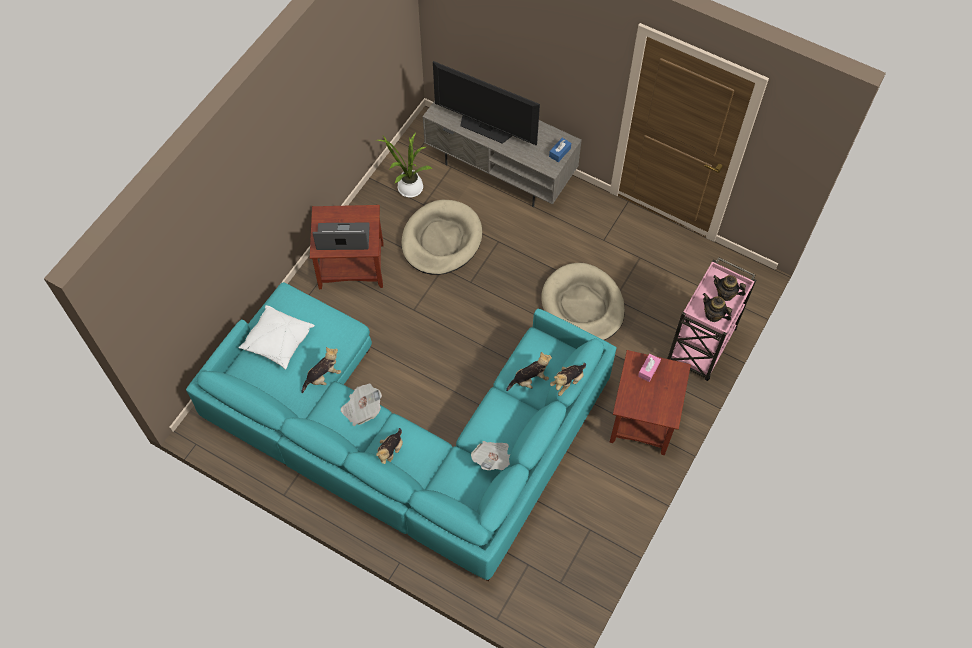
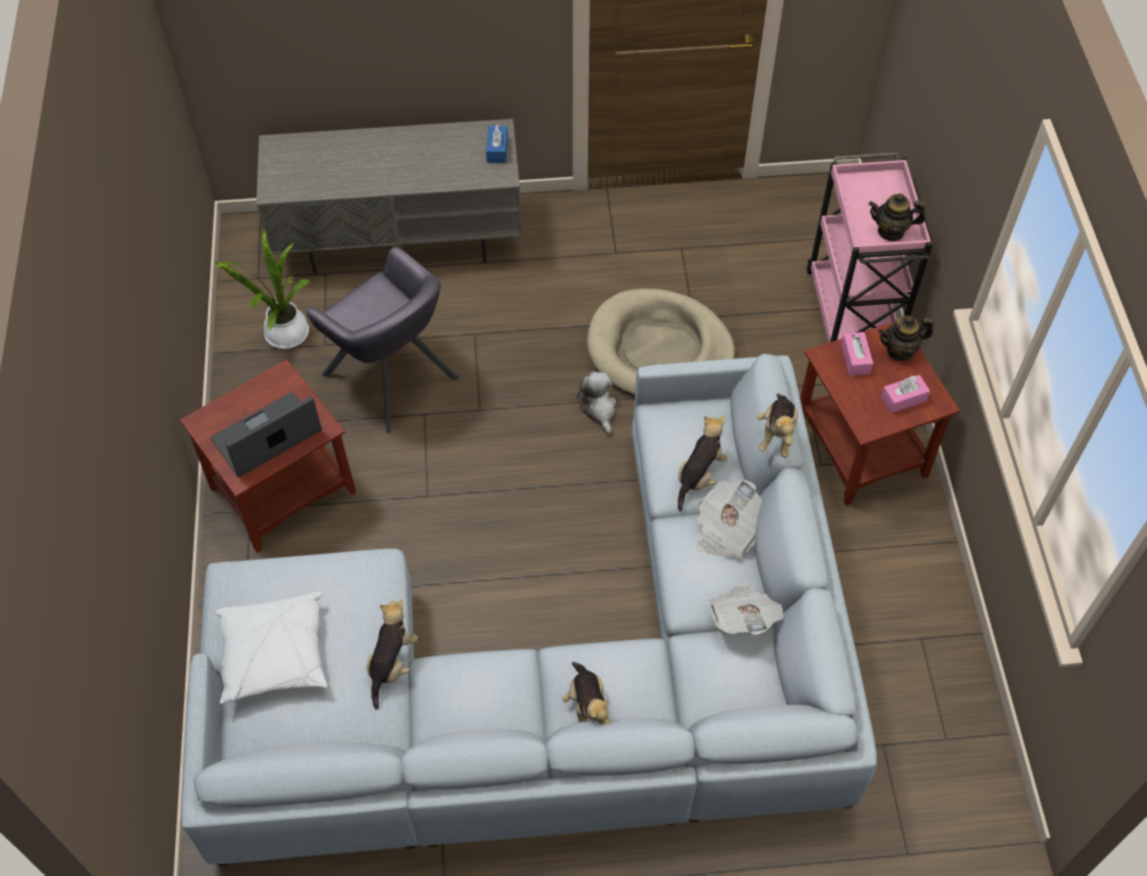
camera: 35 degrees left, 5 degrees down
turquoise sofa [186,282,616,581] -> grey sofa [181,354,877,866]
newspaper [341,383,382,426] -> newspaper moved to [696,480,762,559]
beige dog bed [402,200,482,275] -> grey armchair [306,247,460,434]
television [433,61,540,146] -> none
teapot [713,275,746,301] -> teapot moved to [878,316,933,361]
none -> plush toy [576,372,616,434]
none -> pink tissue box [881,375,930,413]

